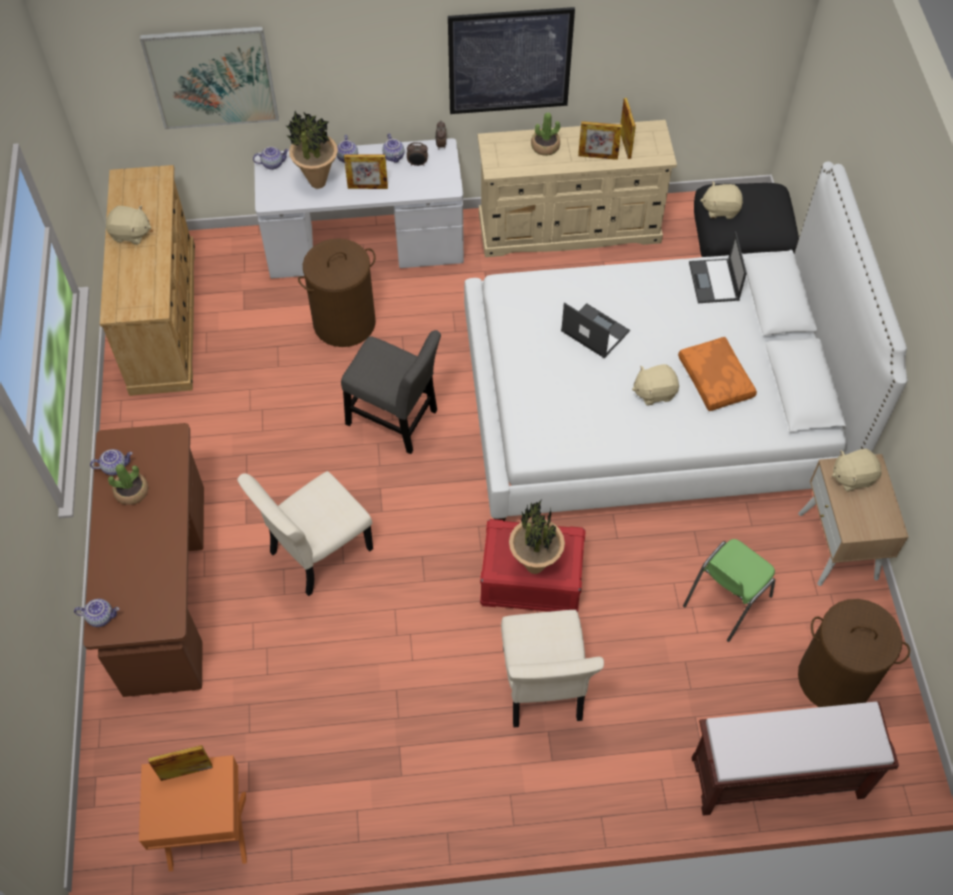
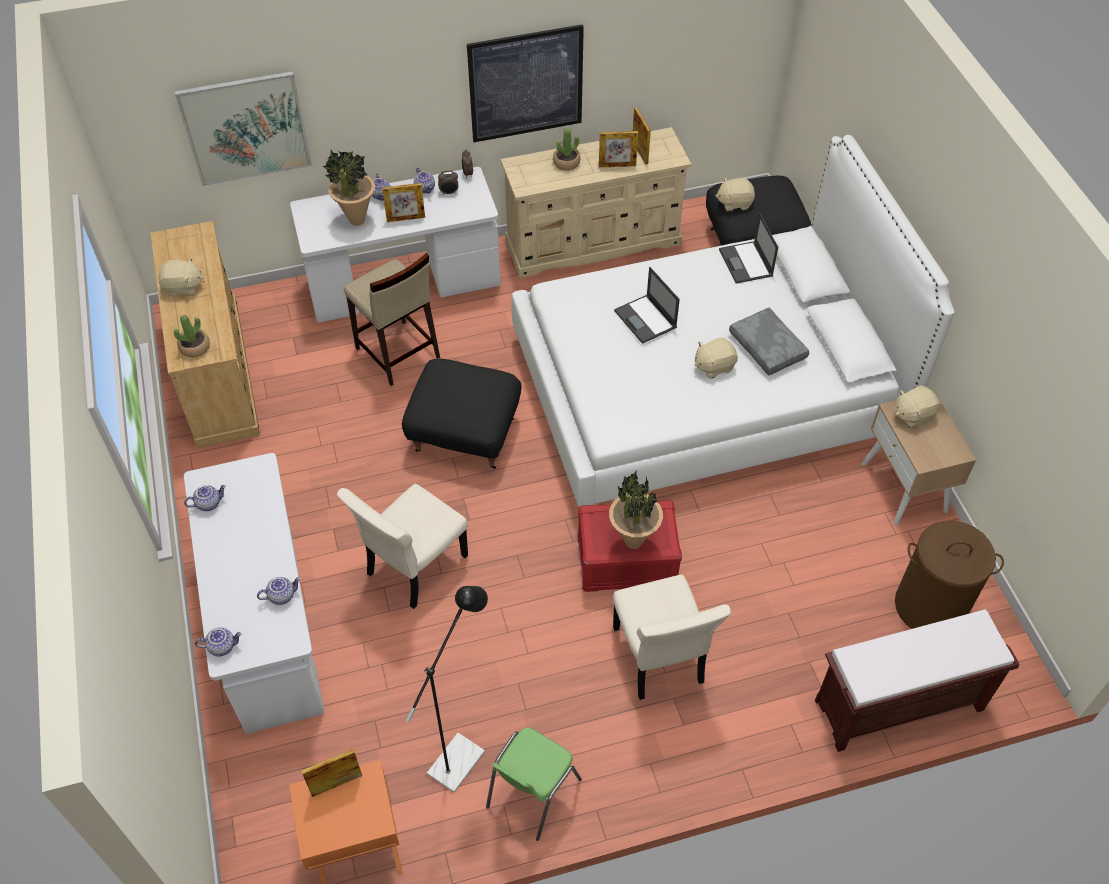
camera: 10 degrees left, 5 degrees down
brown desk [83,423,204,697] -> white desk [184,453,324,734]
potted plant [108,464,148,505] -> potted plant moved to [174,315,210,357]
teapot [253,147,289,170] -> teapot moved to [257,577,301,605]
brown laundry basket [298,238,376,347] -> beige stool [344,253,440,386]
grey chair [341,330,441,454] -> black ottoman [402,358,521,469]
laptop [561,302,630,358] -> laptop turned 150 degrees counterclockwise [614,267,680,344]
orange pillow [678,337,757,411] -> grey pillow [729,308,809,376]
green chair [683,539,775,642] -> green chair moved to [486,728,582,841]
none -> black floor lamp [406,586,488,793]

